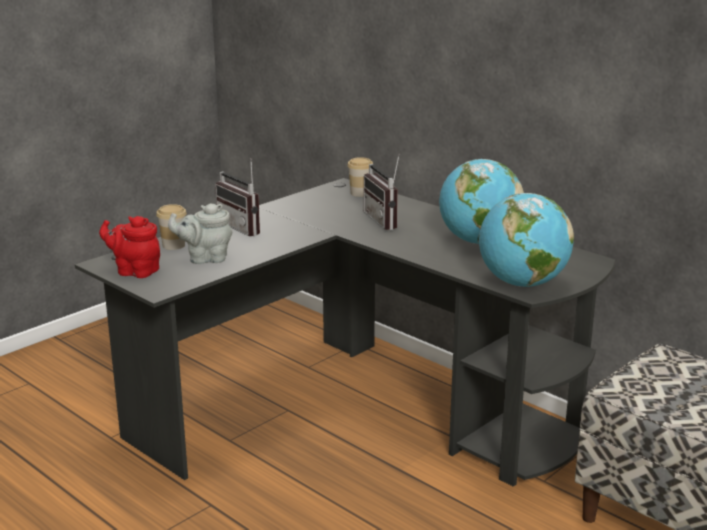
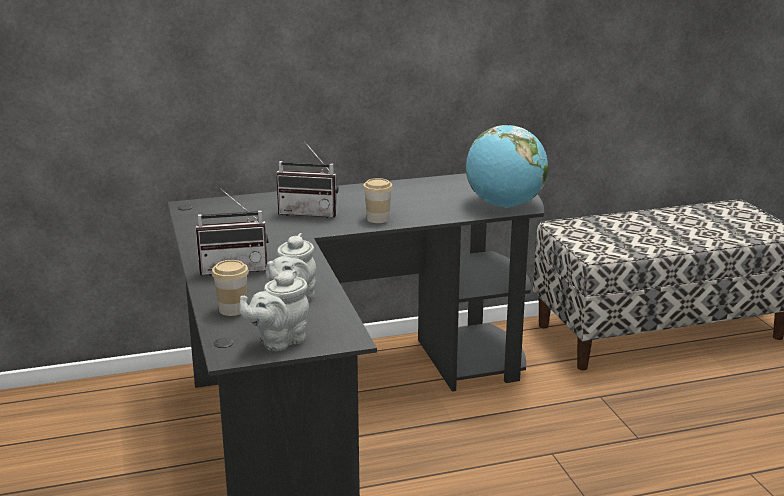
camera: 60 degrees left, 0 degrees up
red teapot [99,216,160,278] -> grey teapot [239,270,309,351]
cup [347,157,373,197] -> cup moved to [363,178,393,223]
globe [439,159,524,244] -> none

